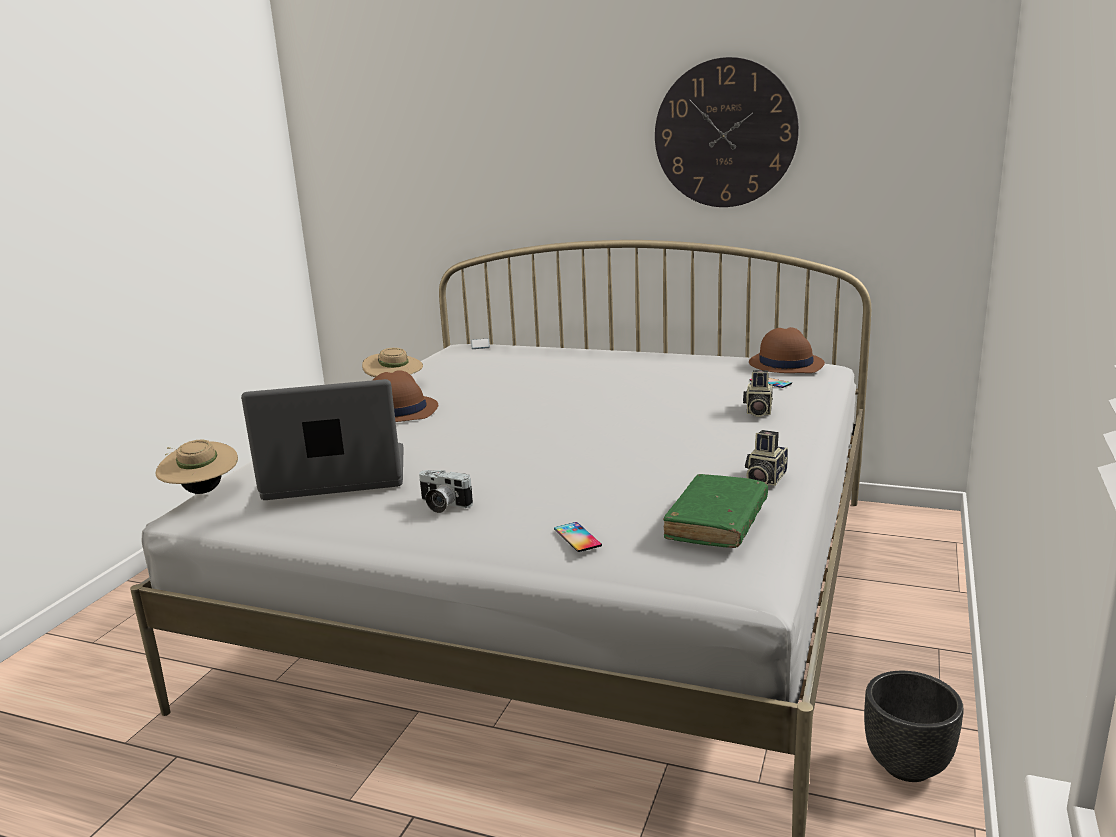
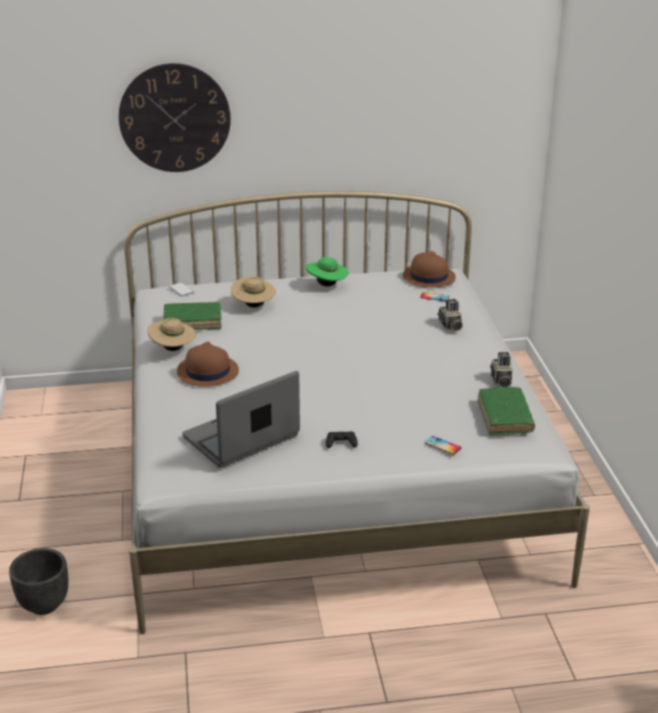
camera: 30 degrees left, 10 degrees up
beige hat [156,440,238,494] -> beige hat moved to [231,277,276,308]
camera [419,470,473,513] -> black game controller [326,431,358,448]
wall clock [655,57,799,207] -> wall clock moved to [119,63,231,172]
black planter [864,671,964,782] -> black planter moved to [9,548,68,615]
none -> green book [164,302,222,330]
none -> green hat [306,257,349,287]

